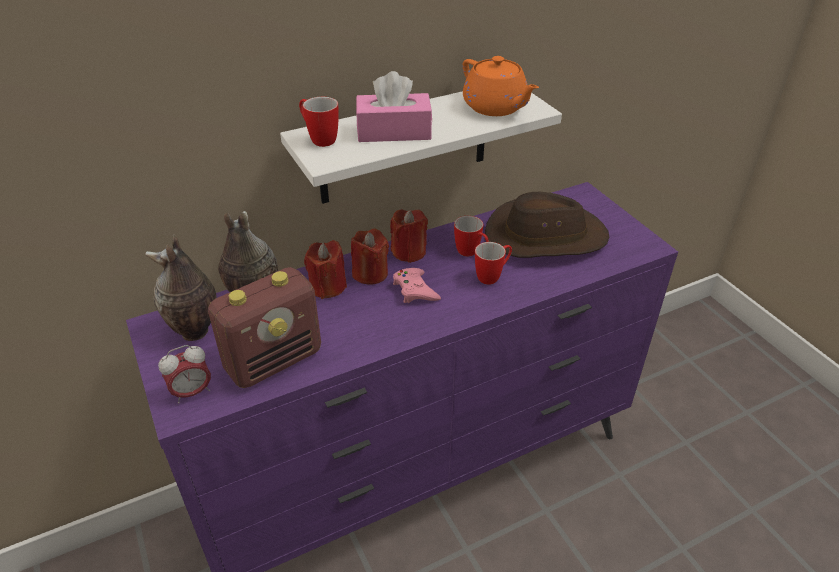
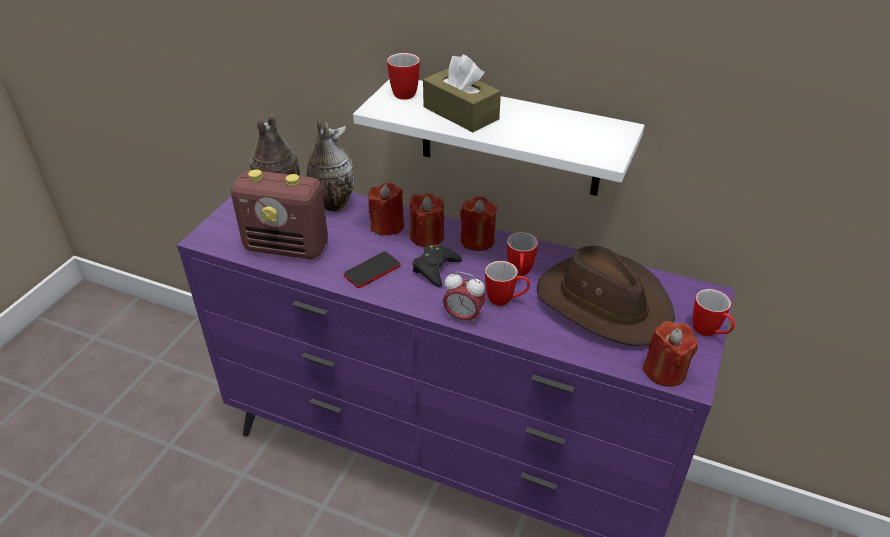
camera: 50 degrees right, 0 degrees up
alarm clock [158,345,211,403] -> alarm clock moved to [443,272,486,325]
pink tissue box [356,71,432,142] -> brown tissue box [423,54,501,132]
pink game controller [393,268,441,303] -> black game controller [413,244,462,287]
orange teapot [462,56,539,116] -> none
none -> phone [344,252,400,288]
none -> red candle [643,321,698,387]
none -> mug [692,289,735,336]

